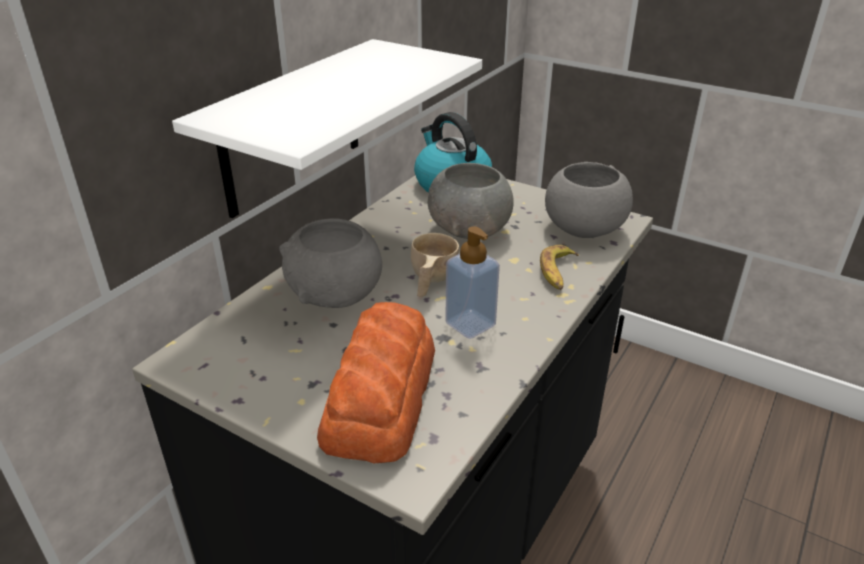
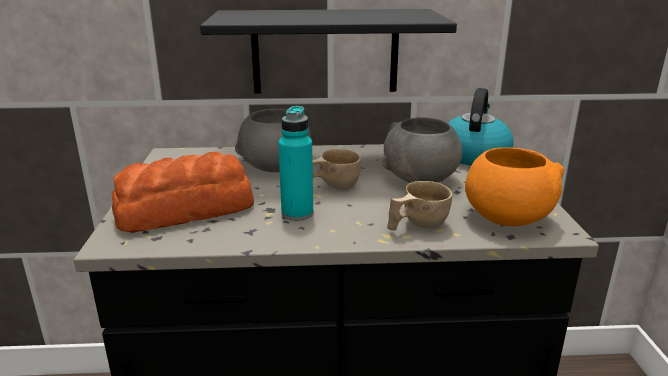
camera: 55 degrees right, 10 degrees down
white shelf [172,39,482,218] -> black shelf [200,9,457,93]
soap dispenser [445,226,500,339] -> turquoise bottle [278,106,313,221]
banana [540,245,579,290] -> beige cup [387,181,452,231]
grey bowl [545,162,633,238] -> orange bowl [465,147,564,227]

